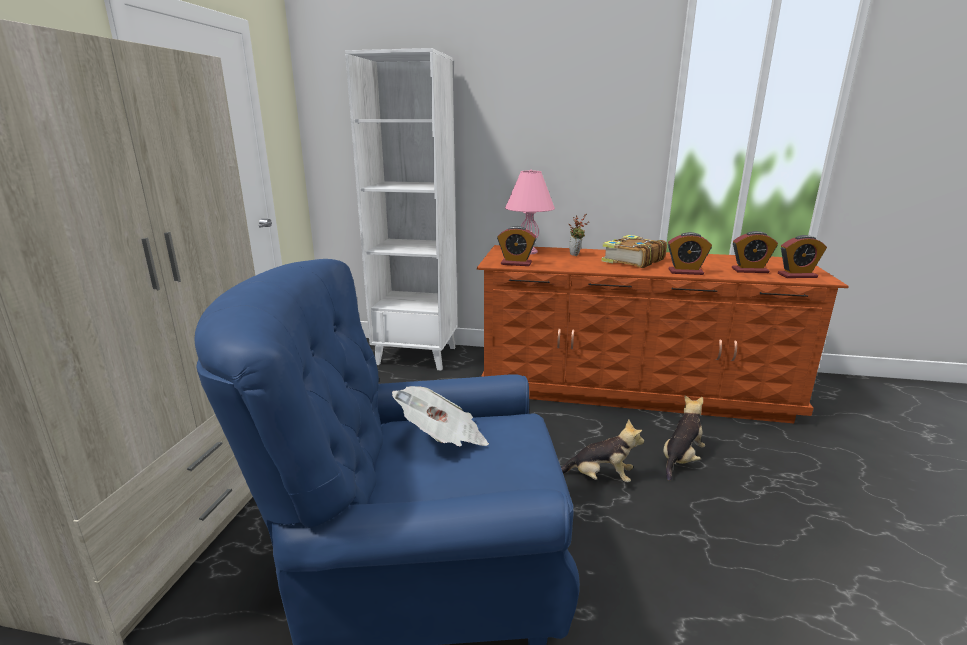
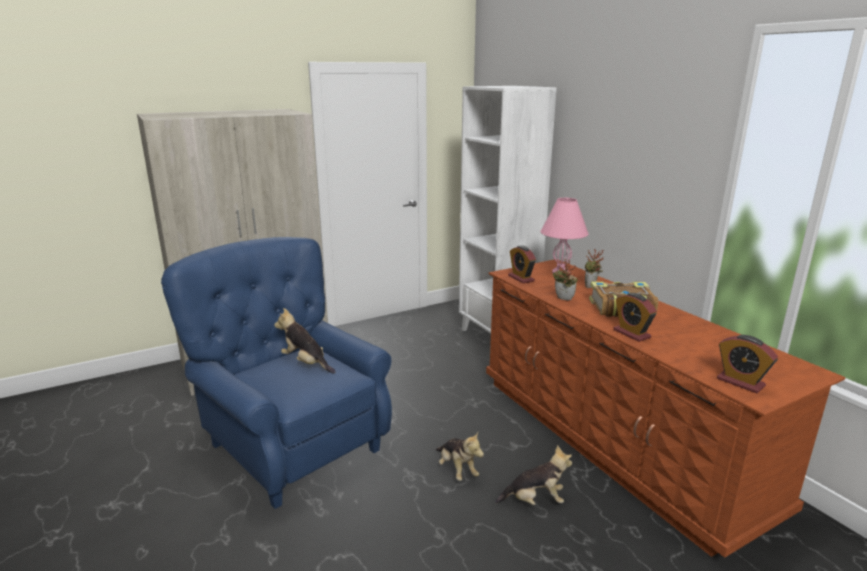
camera: 50 degrees right, 0 degrees up
newspaper [392,386,489,446] -> plush toy [274,308,335,374]
alarm clock [732,231,778,273] -> none
none -> potted plant [552,259,578,300]

